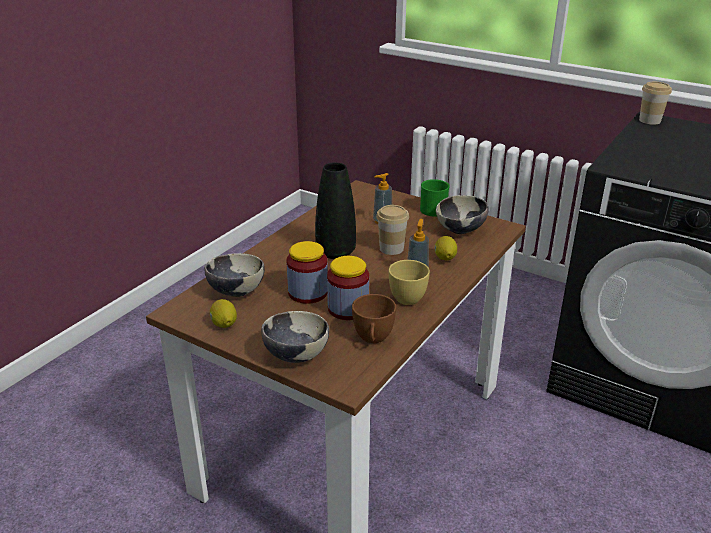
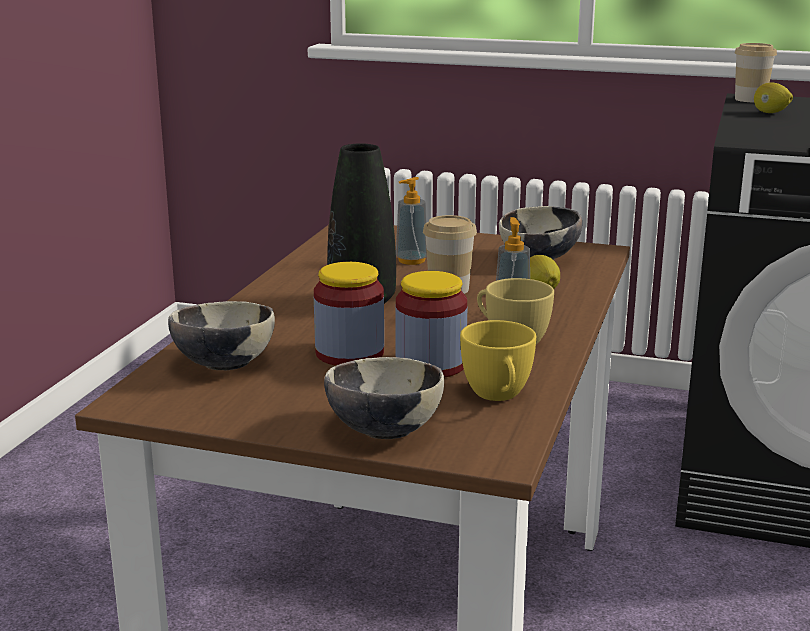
camera: 15 degrees left, 10 degrees down
lemon [210,299,237,328] -> lemon moved to [754,83,793,113]
brown cup [352,294,396,343] -> yellow cup [460,320,536,401]
green mug [420,179,450,217] -> none

